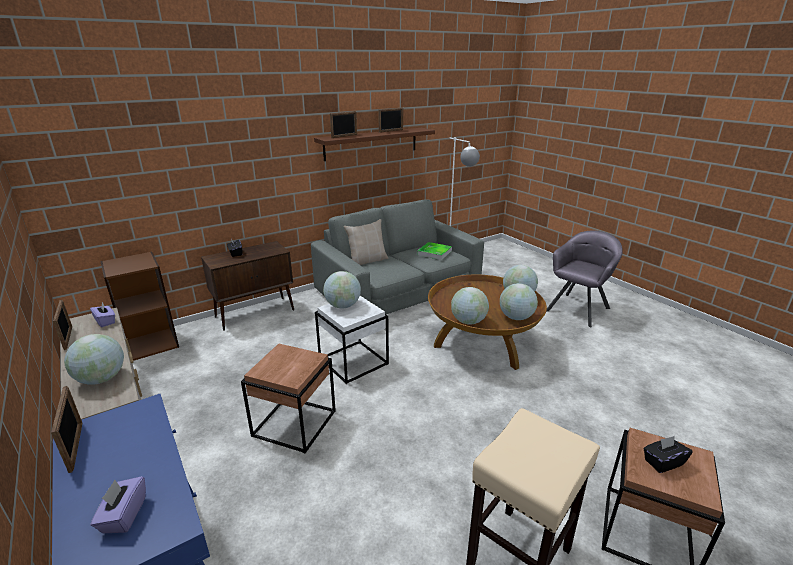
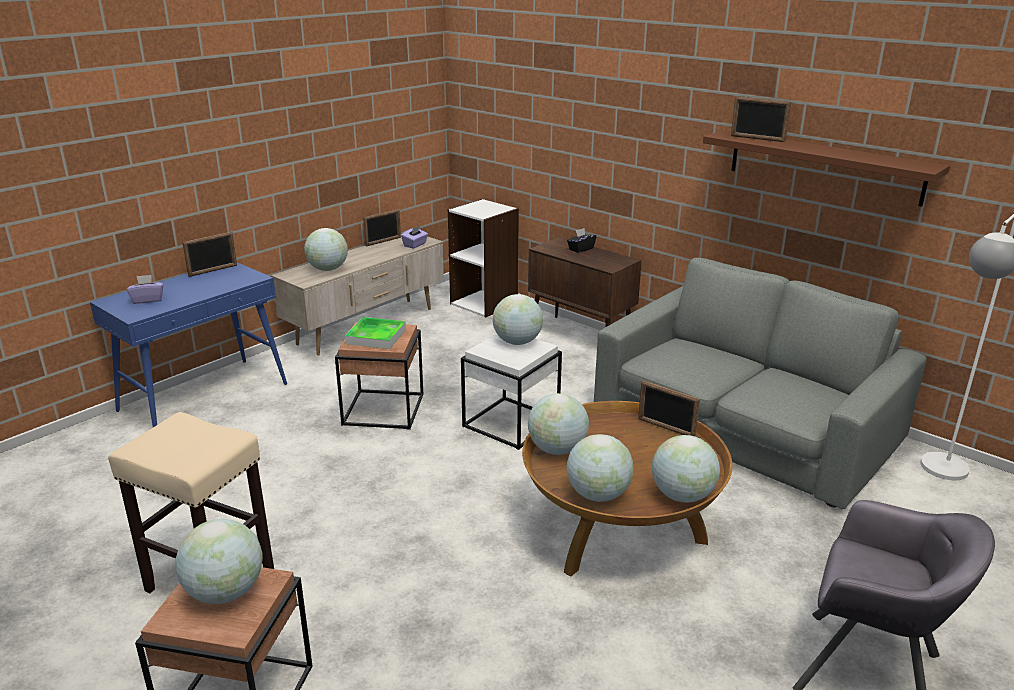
camera: 75 degrees right, 0 degrees up
brown bookcase [100,251,179,361] -> white bookcase [448,199,519,317]
beige pillow [344,219,388,265] -> none
picture frame [378,108,403,133] -> picture frame moved to [638,380,700,436]
tray [417,242,452,260] -> tray moved to [345,317,406,349]
black tissue box [643,436,692,473] -> globe [175,519,263,604]

